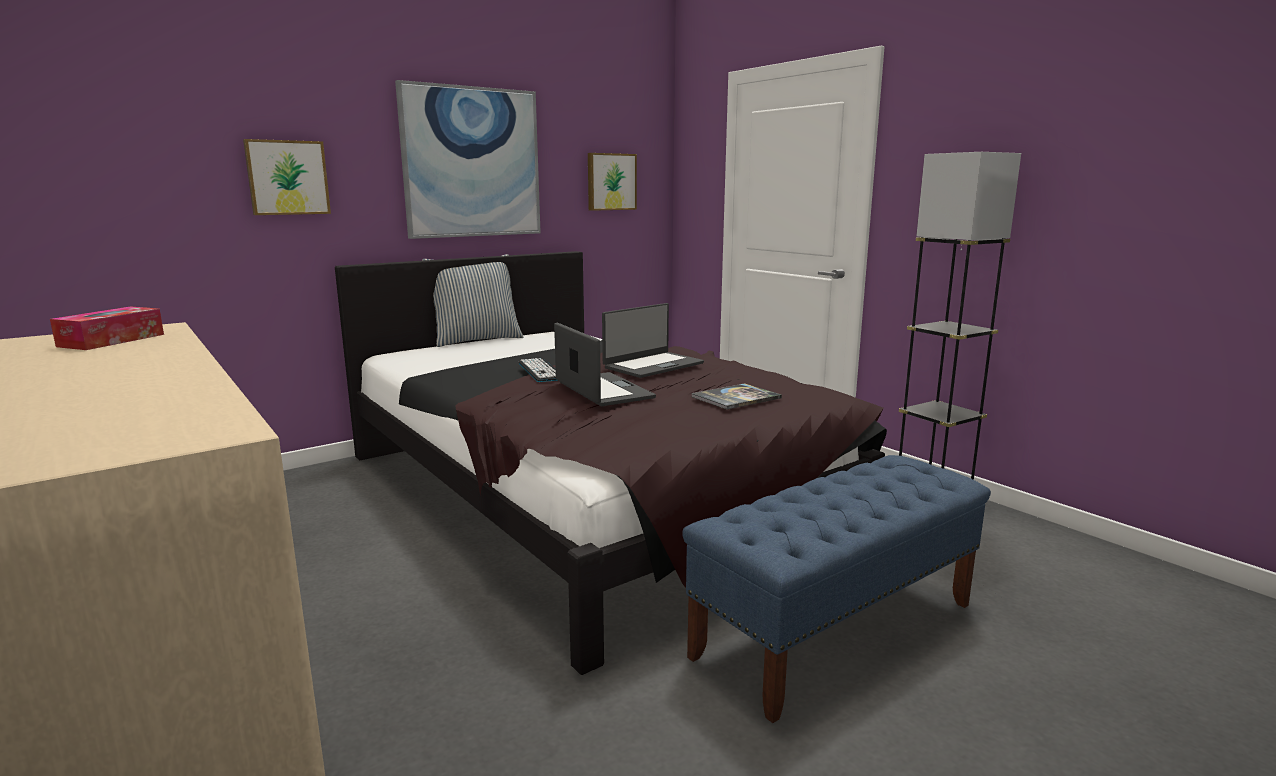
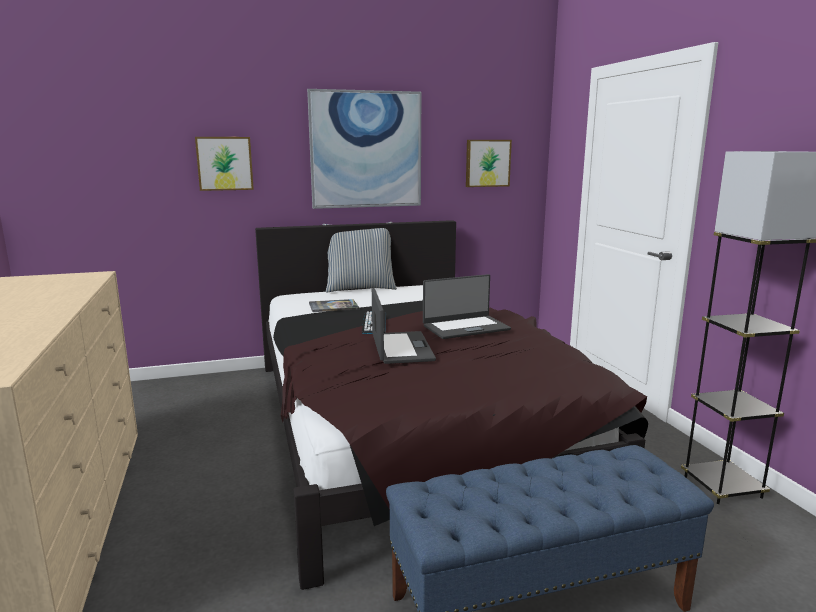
camera: 20 degrees right, 0 degrees up
tissue box [50,306,164,350] -> none
book [691,384,782,409] -> book moved to [309,299,359,312]

